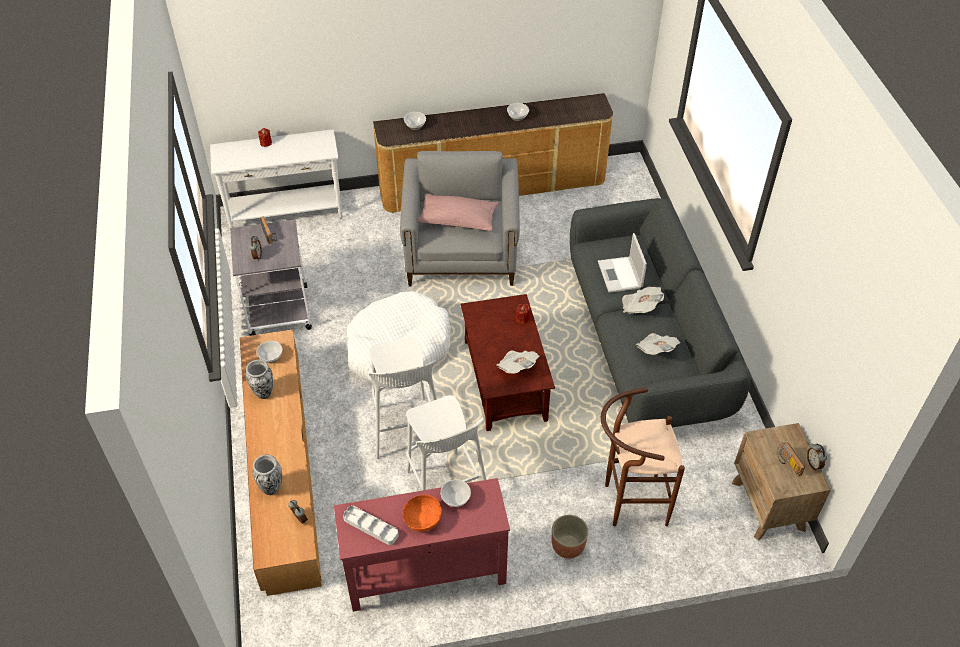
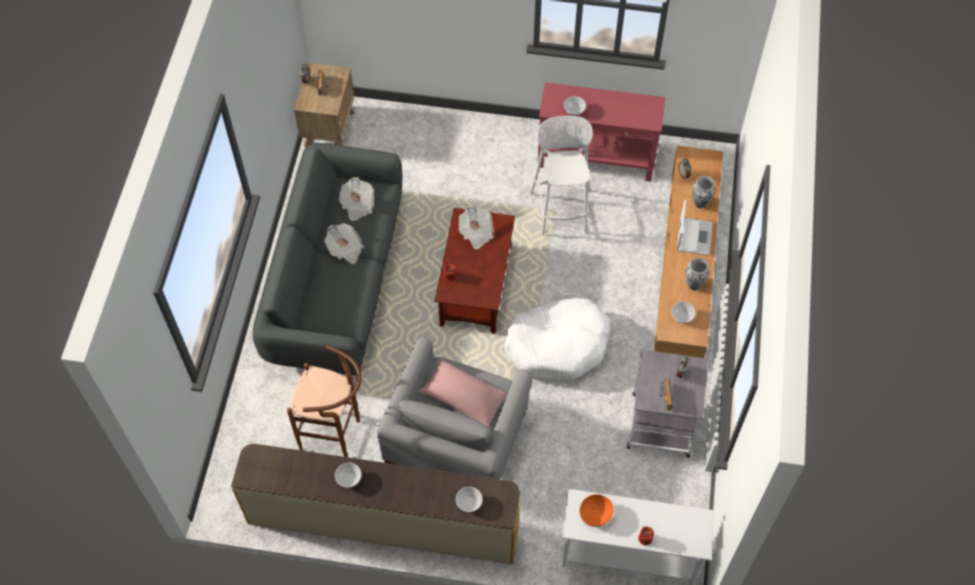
camera: 160 degrees left, 10 degrees up
grey tray [343,505,399,545] -> none
white stool [369,337,437,459] -> none
orange bowl [403,495,442,532] -> orange bowl moved to [580,494,614,527]
planter [552,515,588,559] -> none
laptop [598,233,647,293] -> laptop moved to [677,200,713,256]
brown stool [601,387,685,526] -> brown stool moved to [287,345,362,457]

